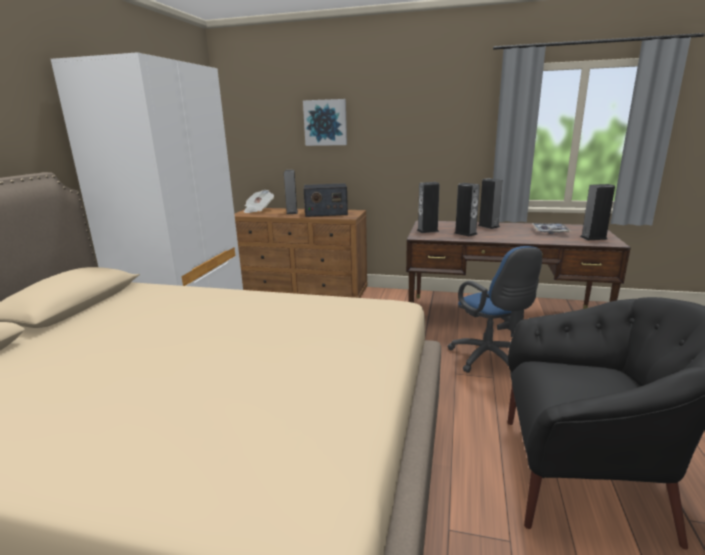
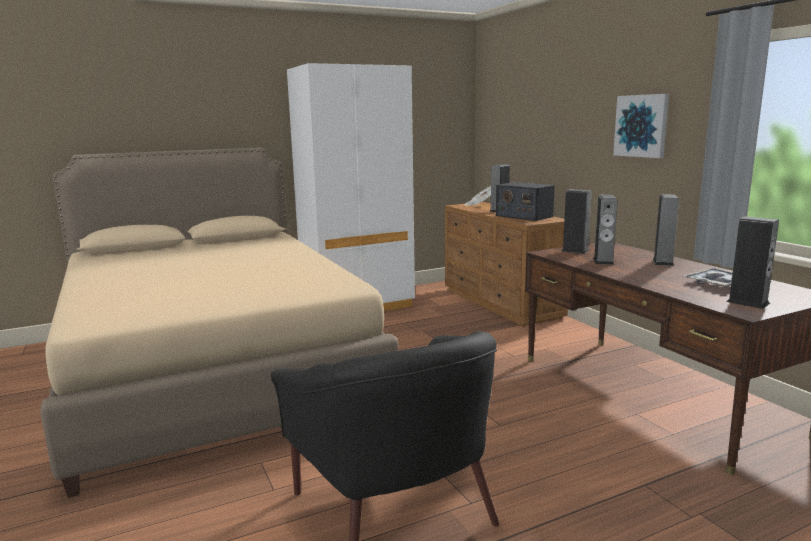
camera: 50 degrees right, 5 degrees down
picture [303,99,347,146] -> picture moved to [613,94,669,158]
blue office chair [448,246,542,374] -> none

